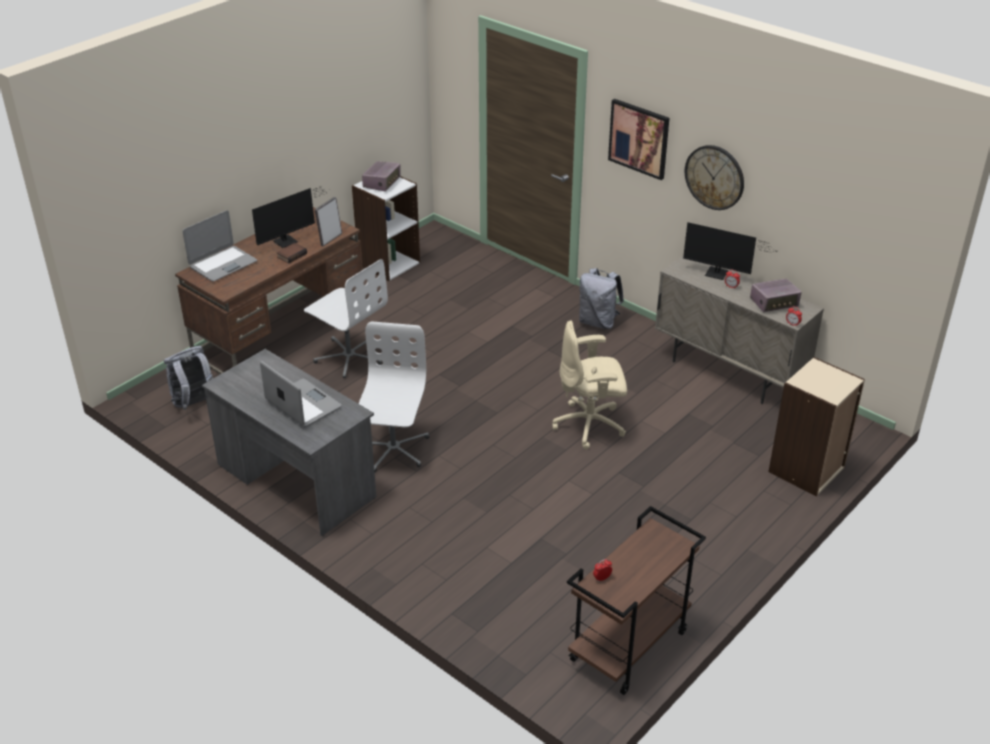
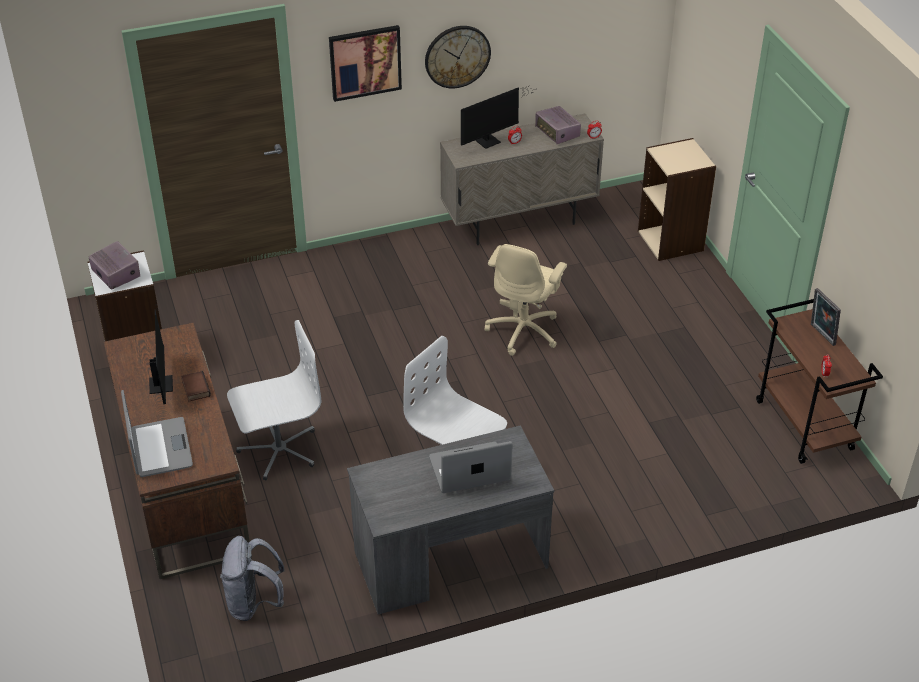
camera: 60 degrees left, 5 degrees up
picture frame [315,197,342,246] -> picture frame moved to [811,288,841,346]
grey backpack [579,268,624,329] -> none
radio [750,279,802,312] -> radio turned 135 degrees clockwise [535,106,581,144]

